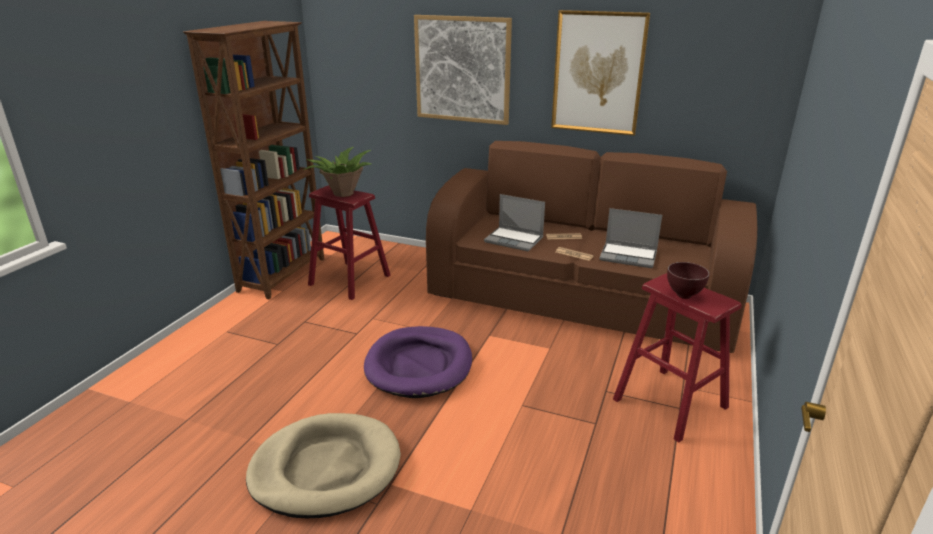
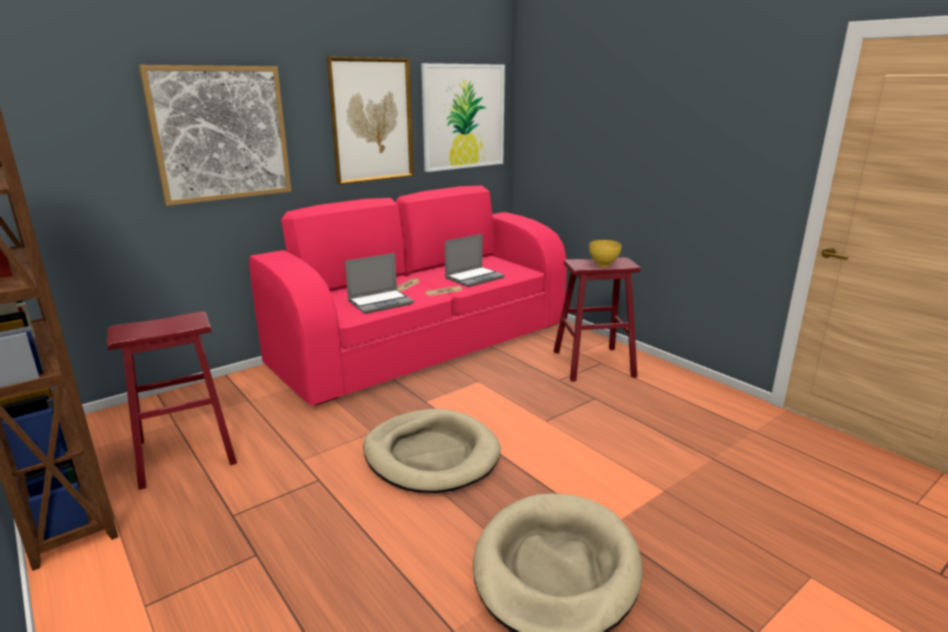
camera: 60 degrees left, 5 degrees down
potted plant [303,147,372,197] -> none
purple dog bed [364,326,472,398] -> beige dog bed [363,409,501,493]
brown sofa [426,141,757,353] -> pink sofa [249,186,567,406]
brown bowl [667,262,710,299] -> yellow bowl [589,240,622,267]
none -> picture [421,63,505,172]

